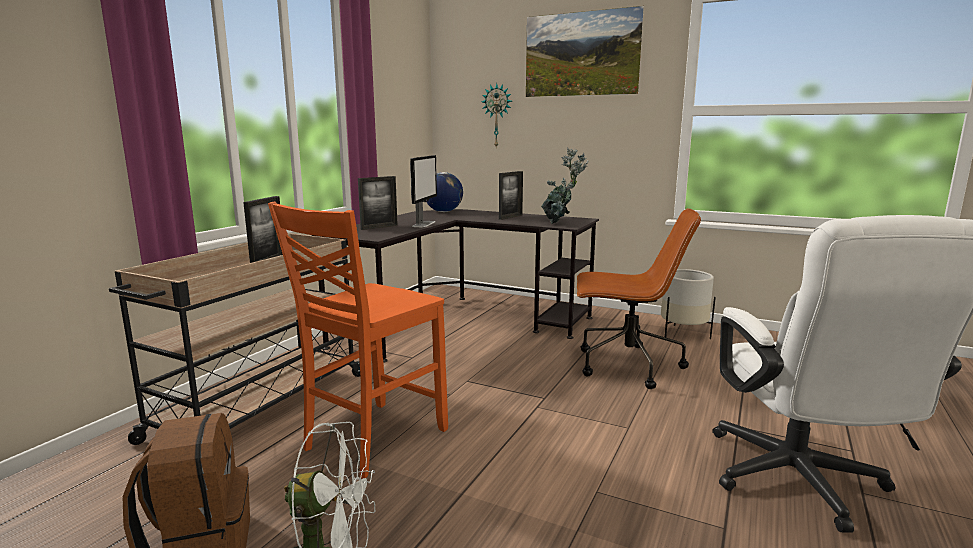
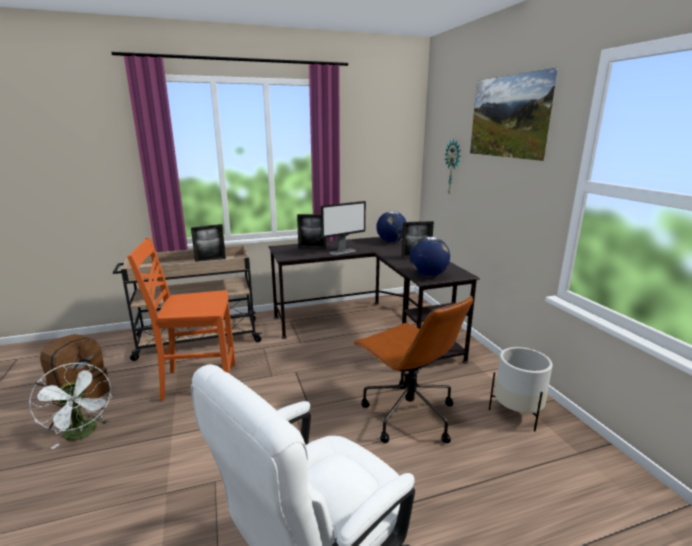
camera: 45 degrees right, 5 degrees up
potted plant [541,148,588,224] -> globe [410,237,450,277]

